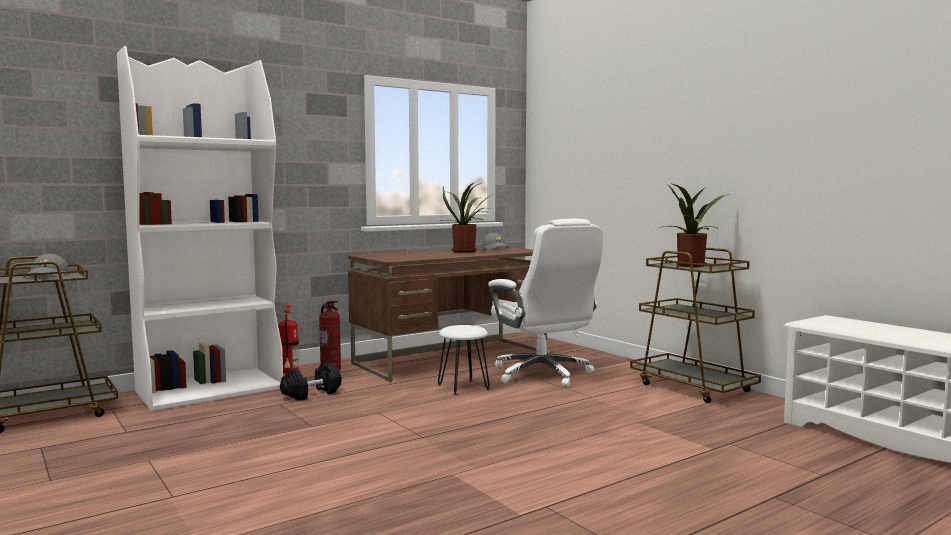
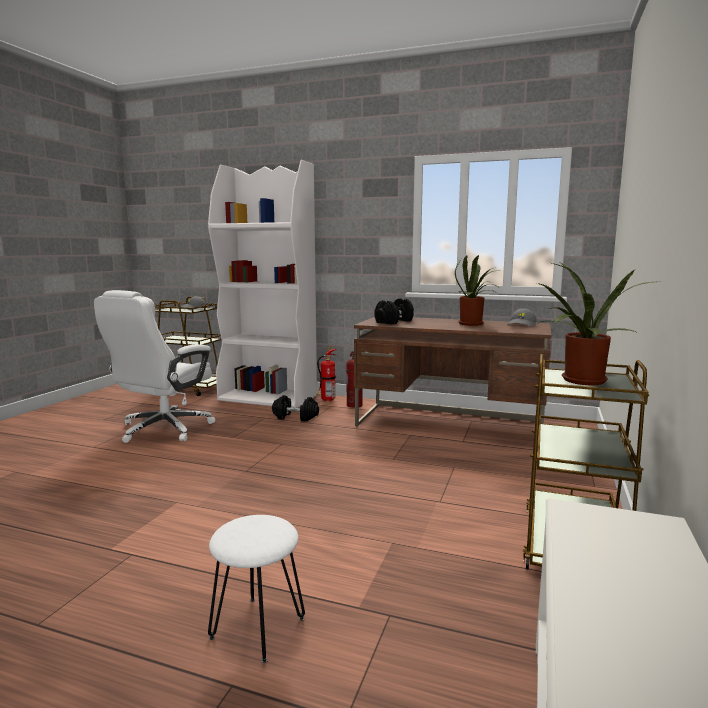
camera: 55 degrees right, 5 degrees up
white stool [438,325,490,395] -> white stool moved to [208,515,305,663]
white office chair [488,219,603,387] -> white office chair moved to [94,290,216,443]
none -> black dumbbell [374,298,414,324]

